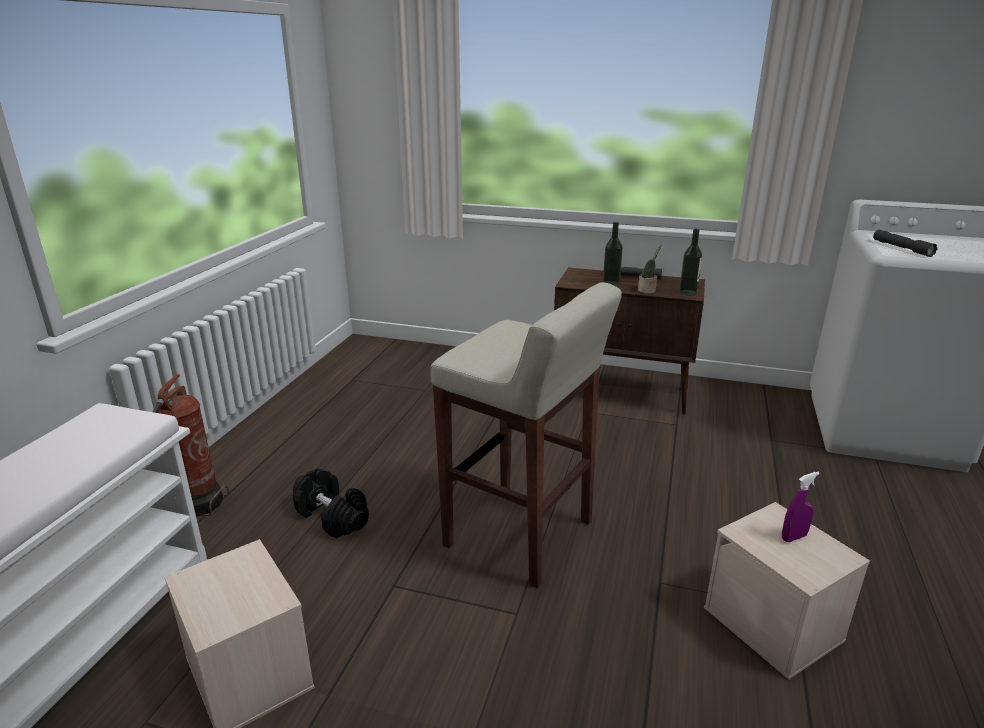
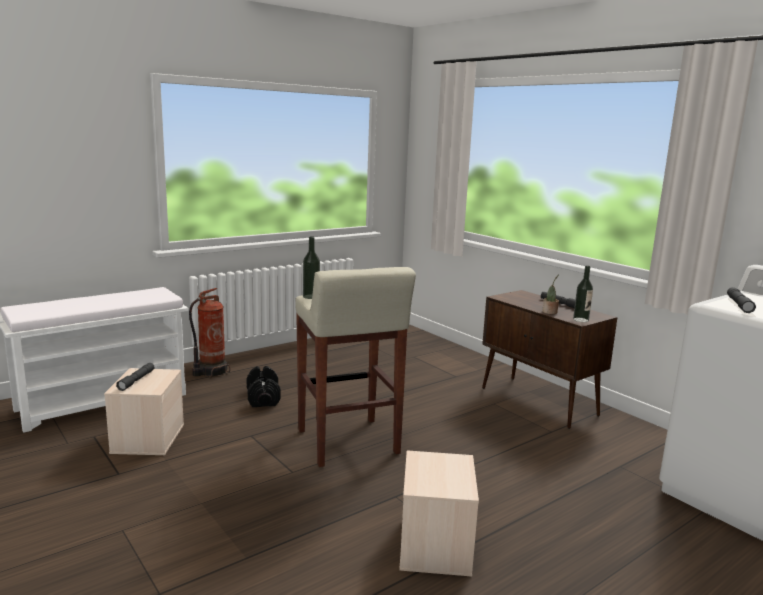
camera: 35 degrees right, 10 degrees down
bottle [603,222,623,286] -> bottle moved to [303,236,320,299]
purple spray bottle [782,472,820,542] -> none
none -> grey flashlight [116,363,154,391]

